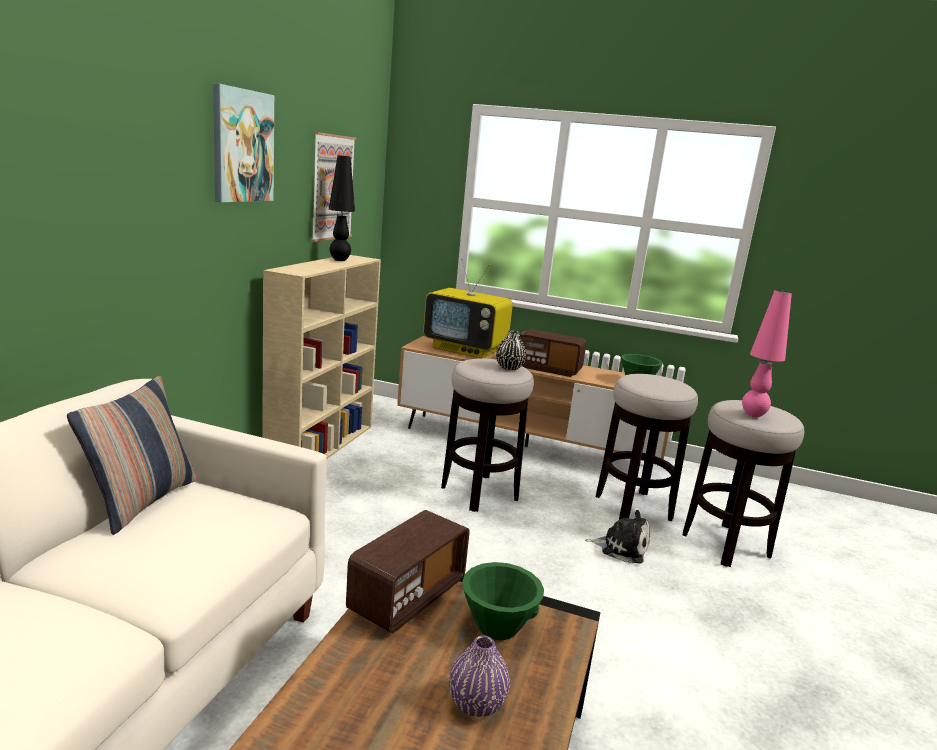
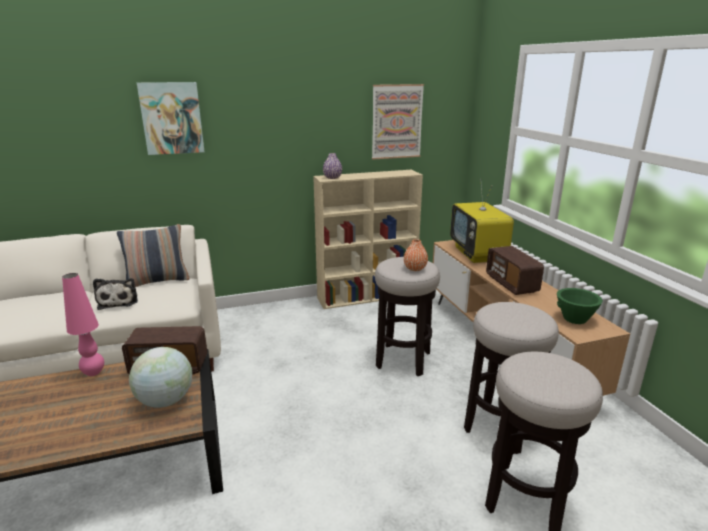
camera: 55 degrees right, 5 degrees up
picture [213,83,274,202] -> picture moved to [137,82,205,155]
black table lamp [329,155,355,261] -> none
purple vase [449,635,510,717] -> purple vase moved to [323,153,342,179]
green bowl [462,562,544,640] -> globe [129,347,192,408]
black vase [496,331,526,370] -> orange vase [404,239,428,271]
plush toy [585,510,650,564] -> plush toy moved to [93,278,138,310]
pink table lamp [742,290,792,417] -> pink table lamp moved to [62,273,104,376]

